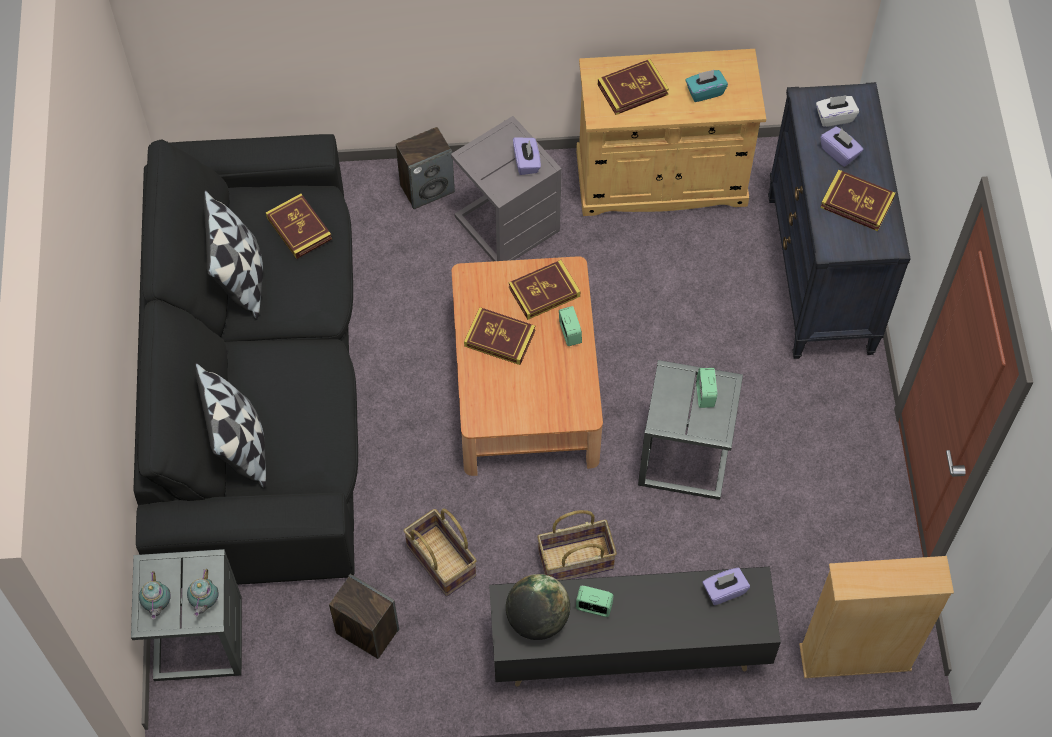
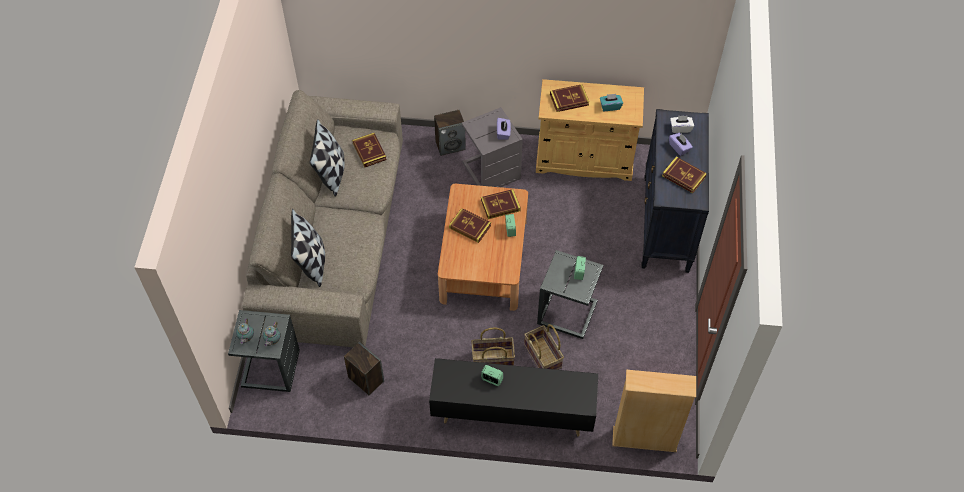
camera: 10 degrees right, 5 degrees down
black sofa [133,134,358,588] -> beige sofa [242,90,403,347]
basket [404,509,477,597] -> basket moved to [524,324,564,370]
globe [506,574,570,640] -> none
purple tissue box [703,568,750,605] -> none

